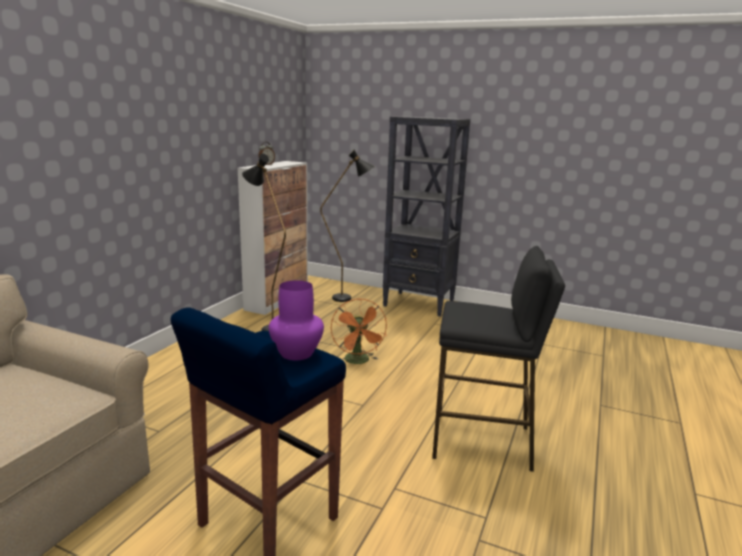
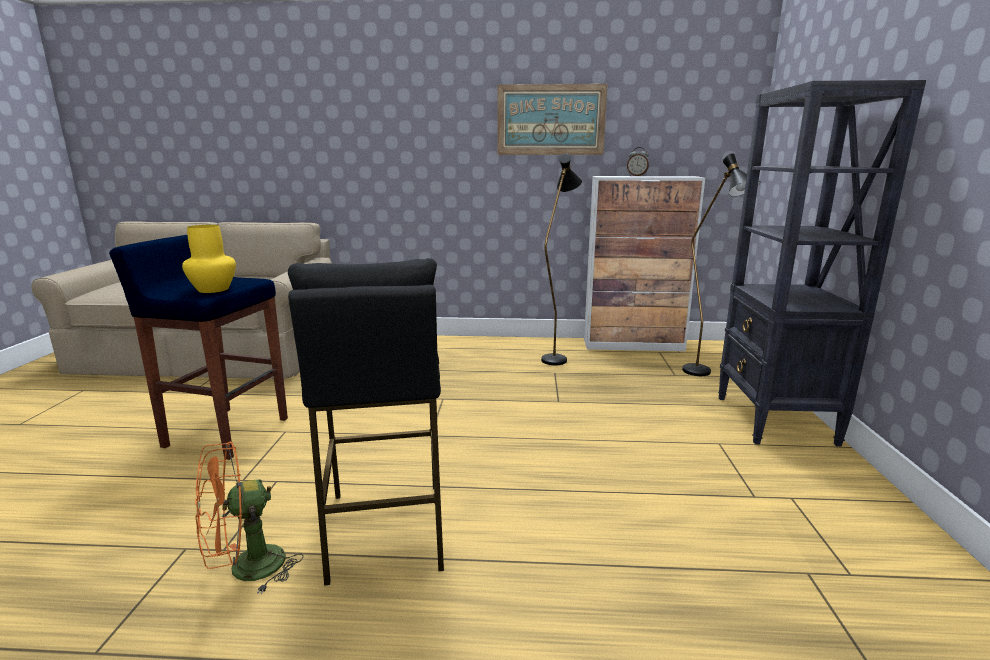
camera: 70 degrees right, 0 degrees up
purple vase [269,280,324,360] -> yellow vase [182,225,236,293]
orange fan [331,299,387,364] -> orange fan moved to [195,442,303,594]
none -> picture [497,84,608,155]

